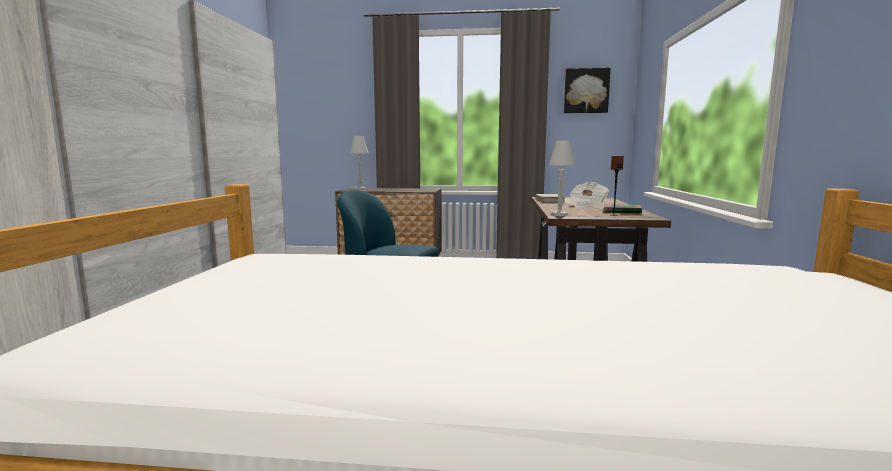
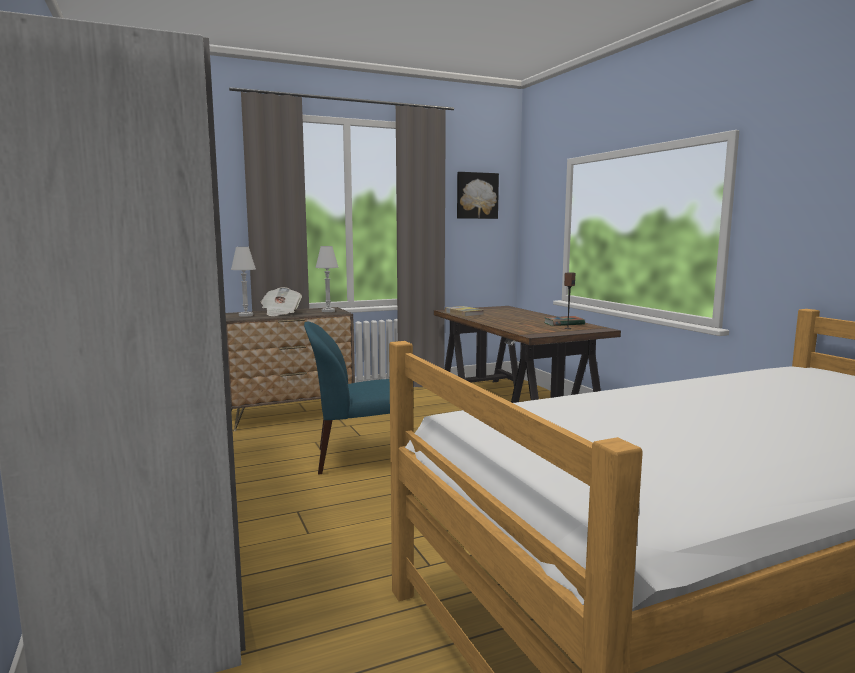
camera: 30 degrees left, 0 degrees up
white table lamp [549,140,575,216] -> white table lamp moved to [315,246,339,312]
newspaper [569,182,609,207] -> newspaper moved to [261,287,302,316]

